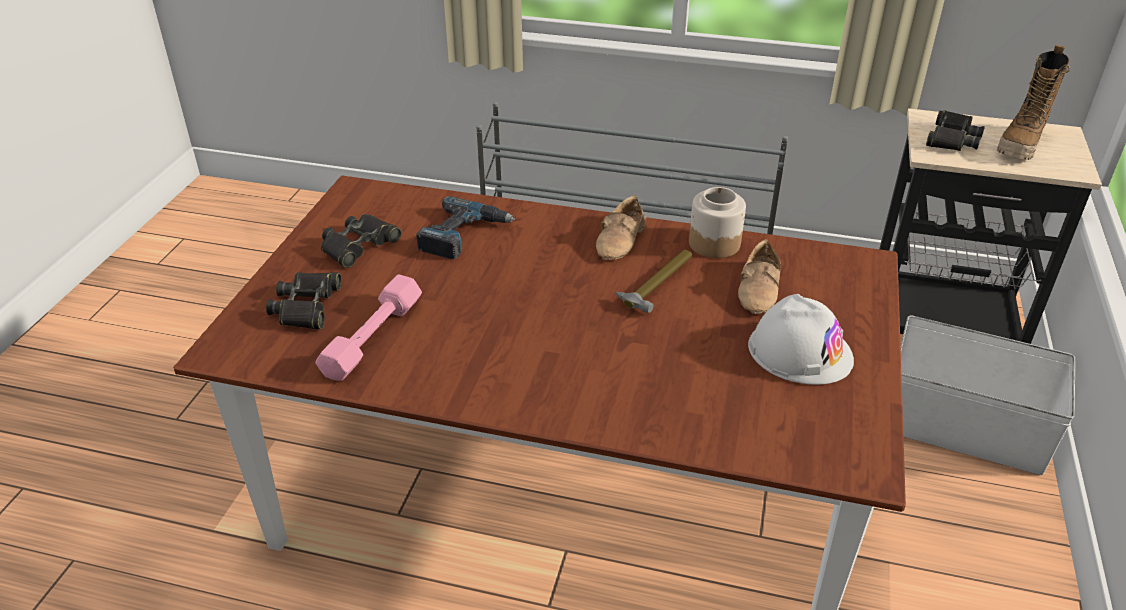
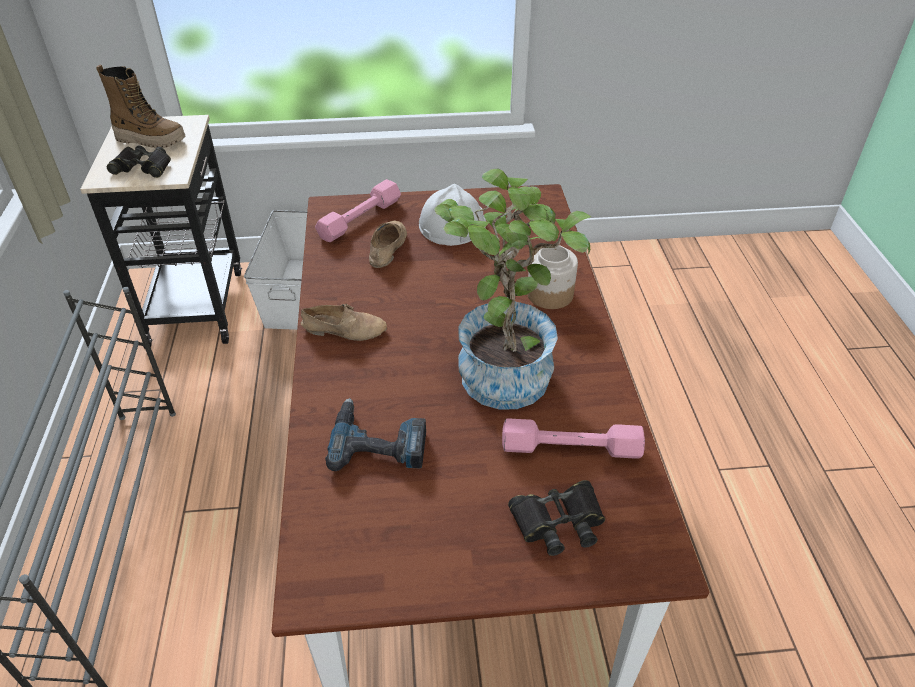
camera: 110 degrees left, 5 degrees up
black binoculars [321,214,401,268] -> none
hammer [615,250,692,313] -> none
jar [689,187,746,258] -> jar moved to [527,245,578,309]
beige shoe [738,239,781,314] -> beige shoe turned 75 degrees counterclockwise [369,221,407,268]
none -> pink dumbbell [315,179,401,242]
none -> potted plant [435,168,591,410]

